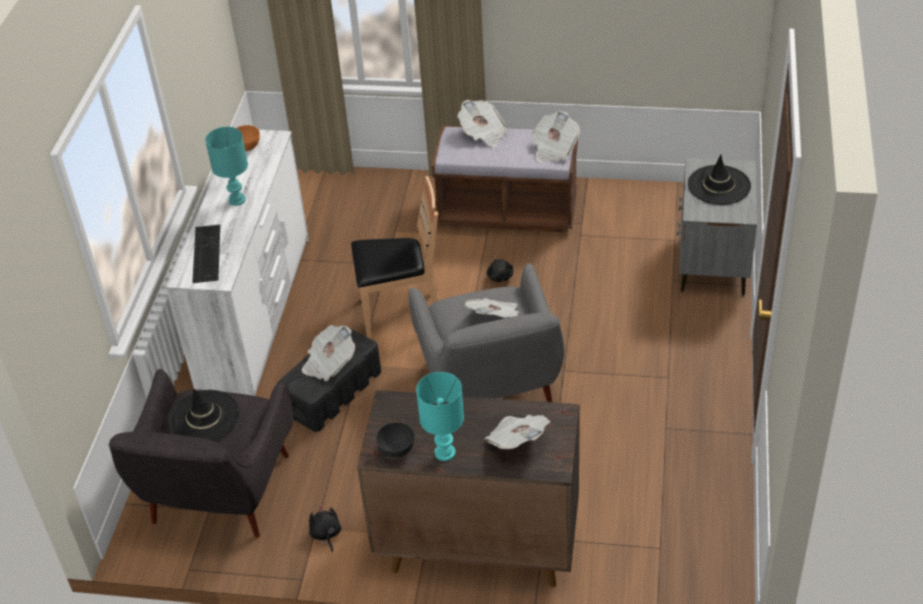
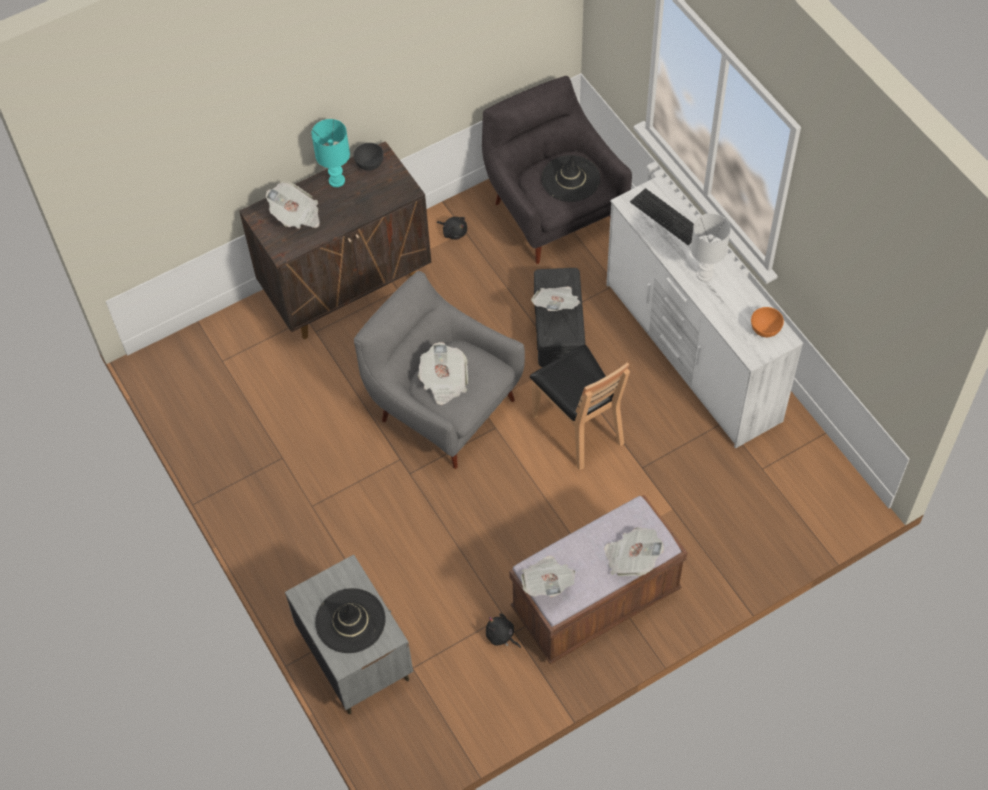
camera: 140 degrees right, 15 degrees up
turquoise table lamp [205,127,248,206] -> white table lamp [691,213,731,282]
brown chair [351,176,439,339] -> brown chair turned 75 degrees counterclockwise [530,344,630,470]
black plush toy [487,259,513,282] -> black plush toy moved to [486,613,521,648]

